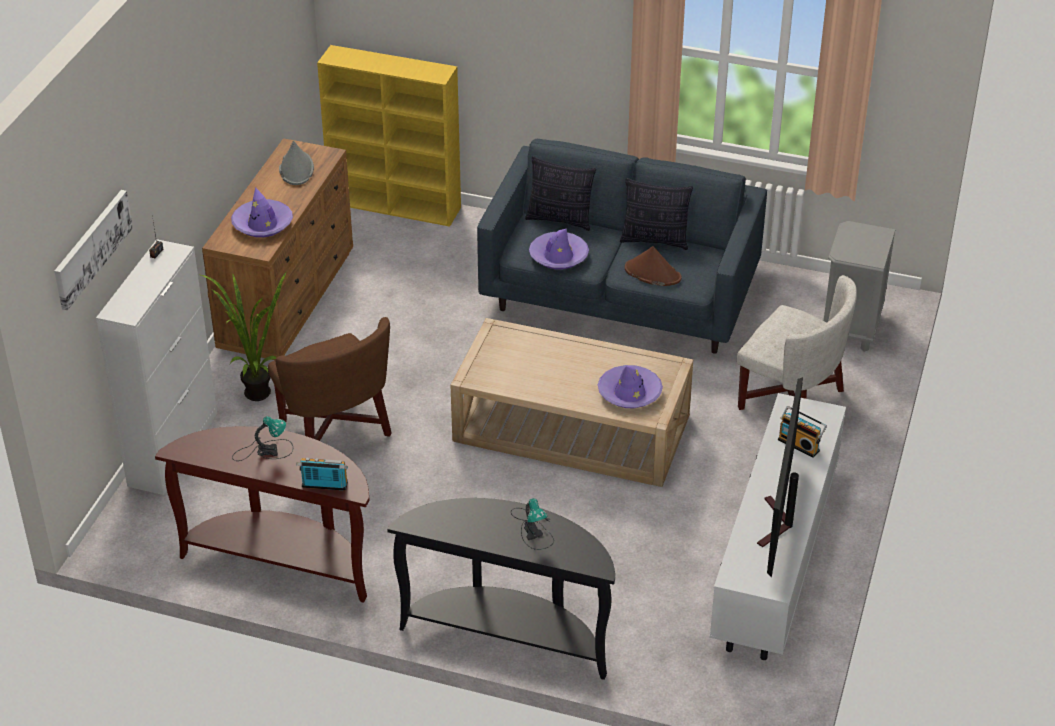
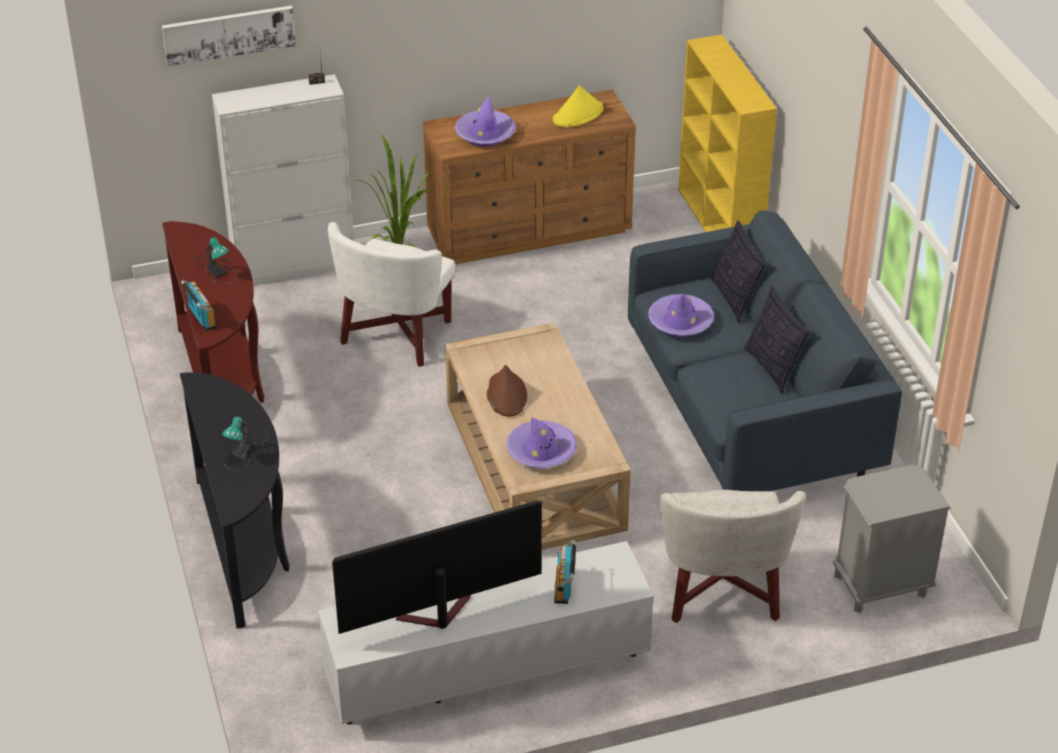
camera: 55 degrees right, 0 degrees up
brown armchair [268,317,392,441] -> white armchair [328,222,455,367]
grey hat [279,141,314,185] -> yellow hat [553,85,604,127]
brown hat [625,246,682,286] -> brown hat moved to [487,365,527,417]

